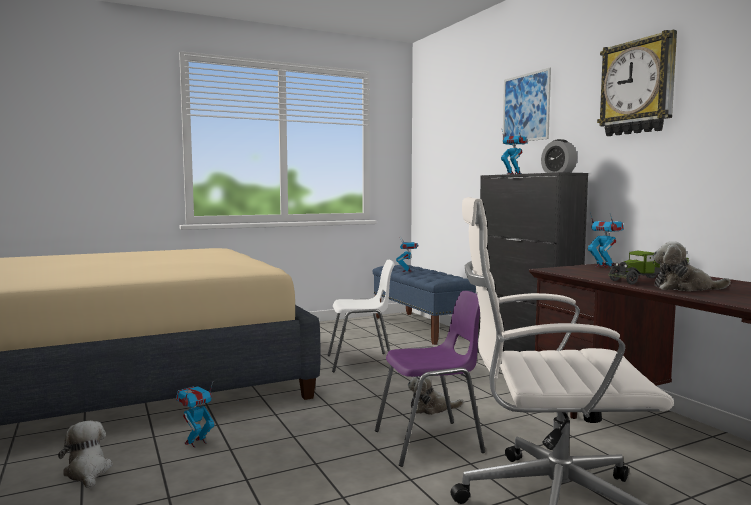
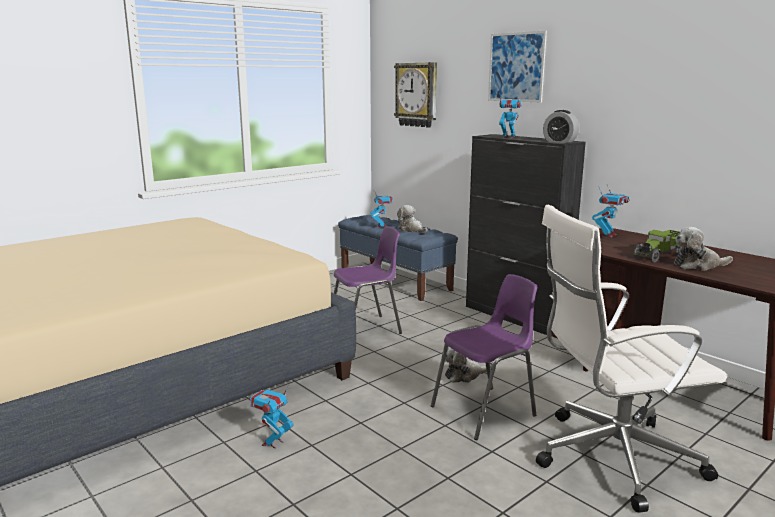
camera: 15 degrees left, 10 degrees up
plush toy [58,421,113,488] -> plush toy moved to [397,205,428,233]
white chair [327,260,395,372] -> purple chair [334,226,402,334]
toy robot [588,212,624,268] -> toy robot turned 90 degrees clockwise [592,185,630,237]
wall clock [597,30,677,136] -> wall clock moved to [394,62,437,128]

